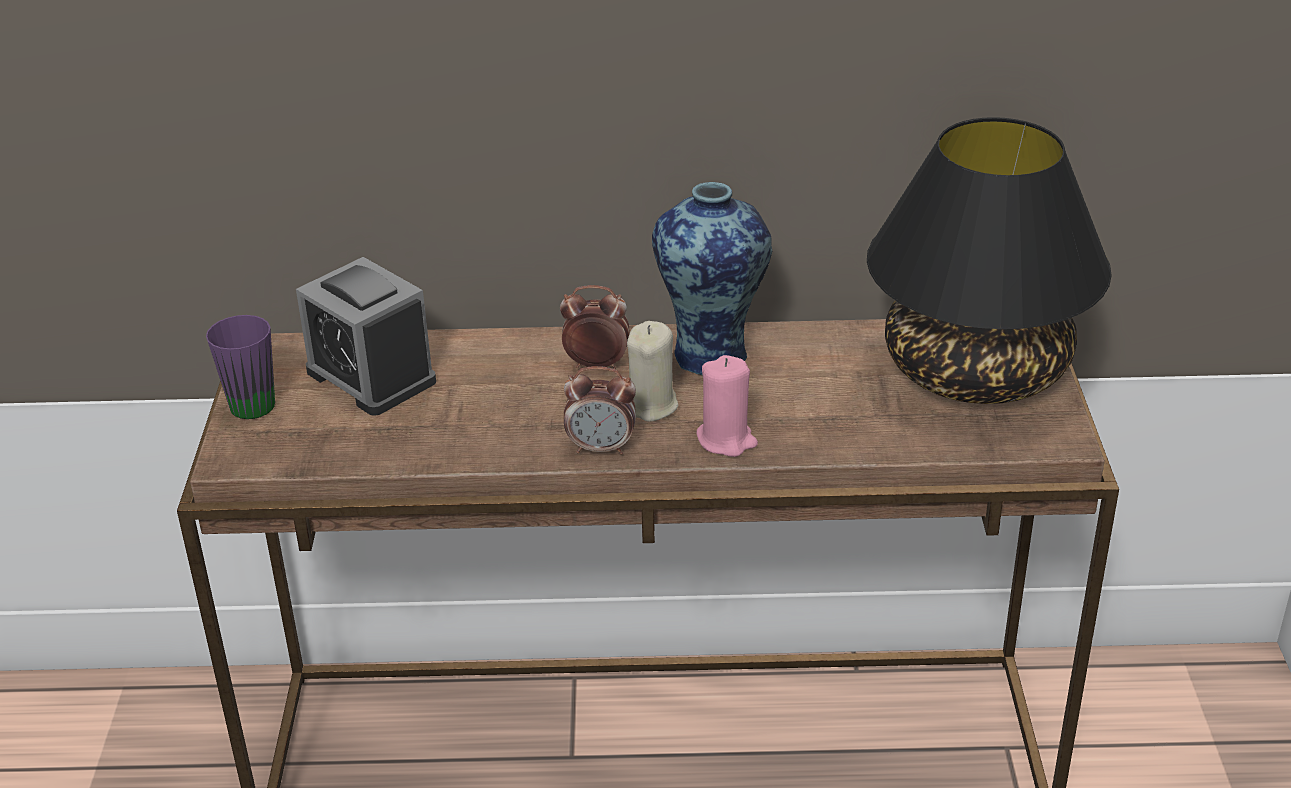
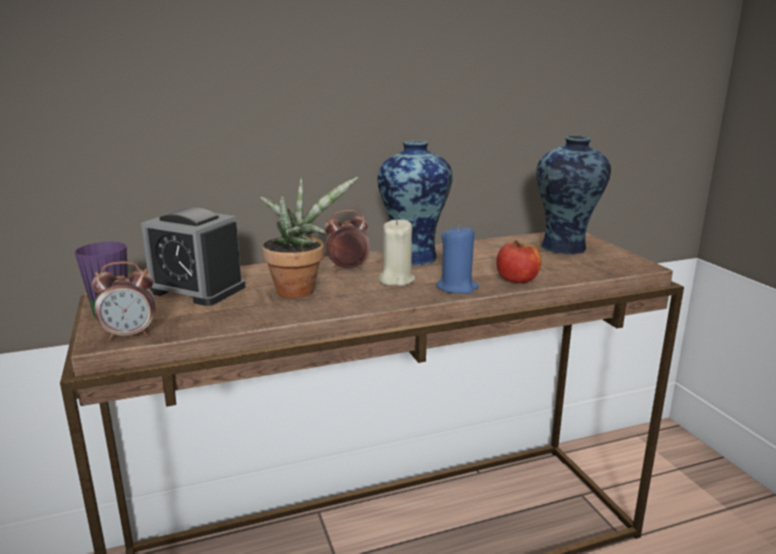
camera: 20 degrees left, 15 degrees down
alarm clock [564,366,636,455] -> alarm clock moved to [92,261,156,340]
pink candle [697,355,758,457] -> blue candle [436,225,479,294]
black table lamp [867,117,1112,404] -> vase [536,135,611,255]
none -> potted plant [260,177,358,298]
none -> apple [496,240,541,283]

